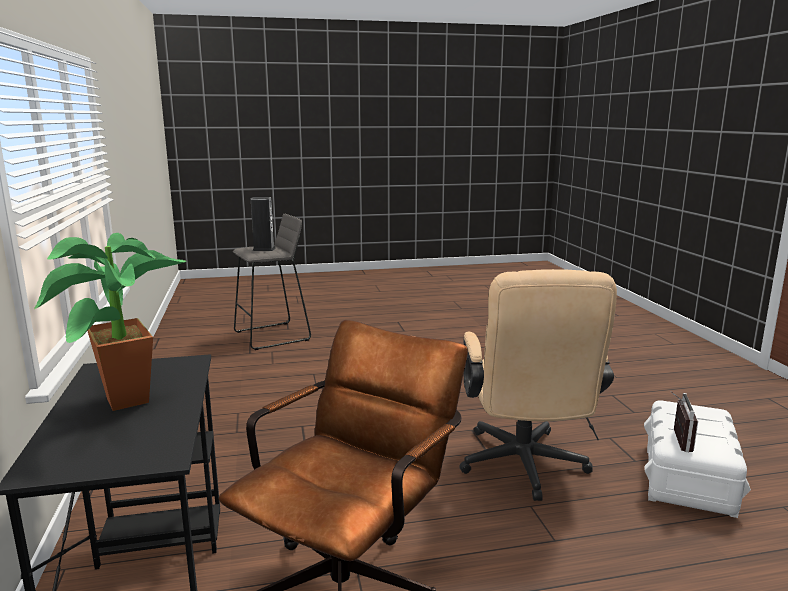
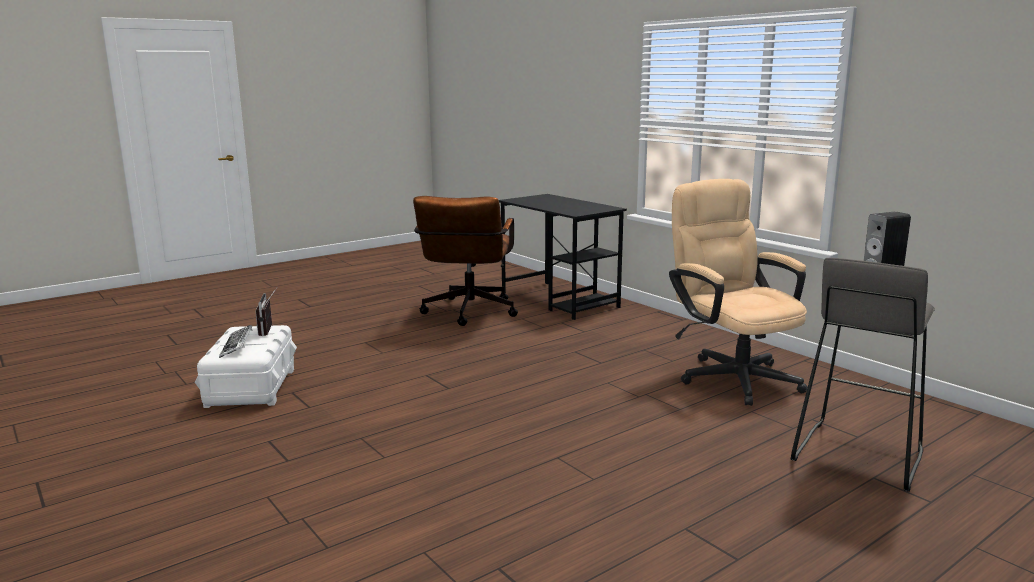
camera: 155 degrees right, 0 degrees up
potted plant [34,233,186,411] -> none
beige office chair [459,269,617,501] -> beige office chair moved to [669,179,807,406]
none -> keyboard [219,325,252,358]

